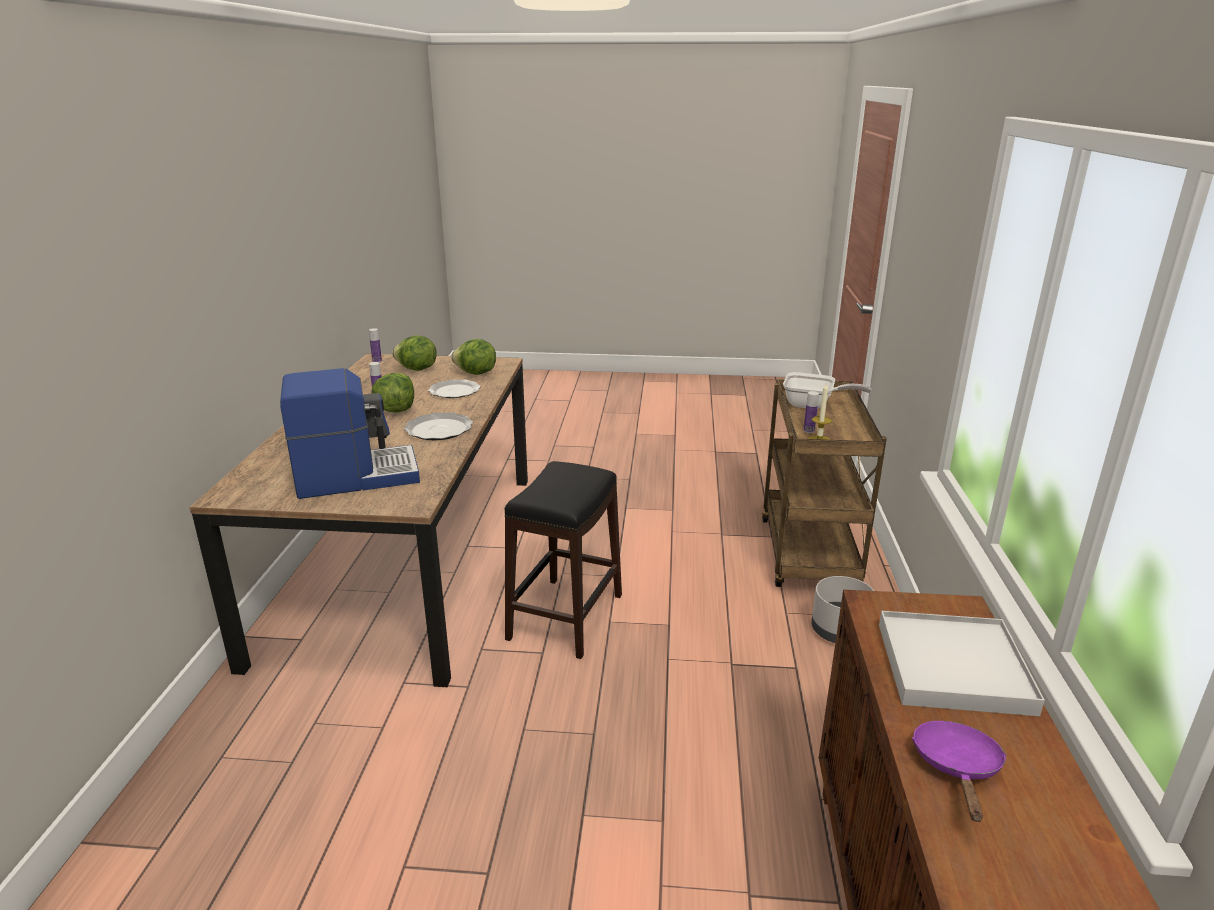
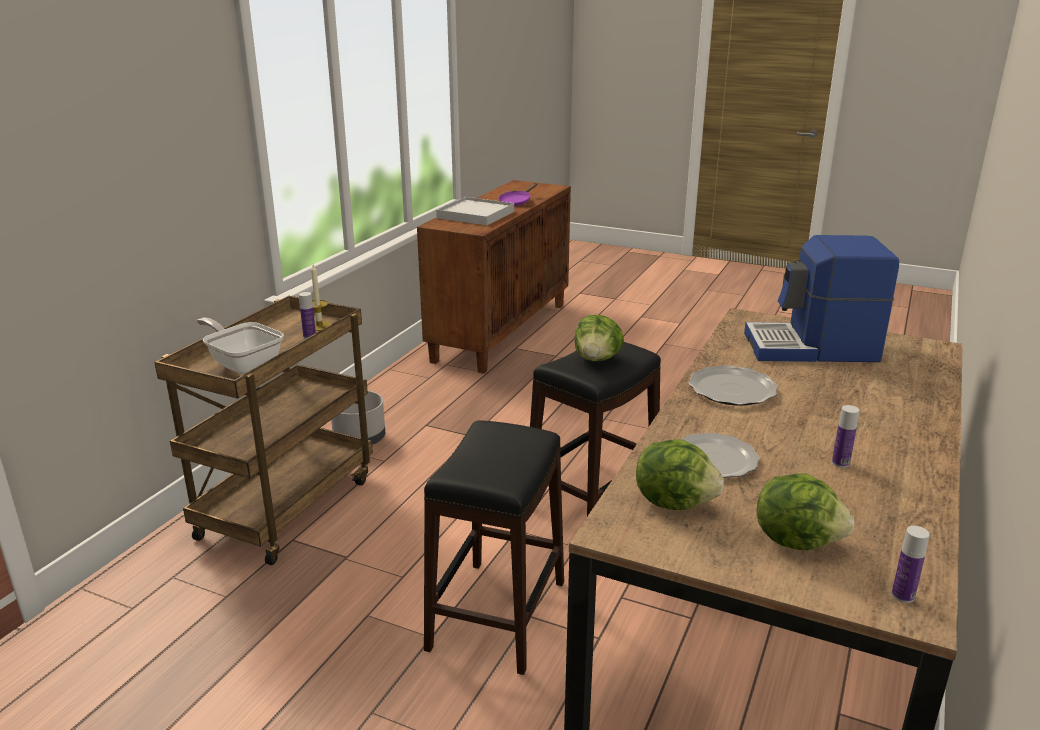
camera: 160 degrees left, 0 degrees up
lettuce [371,373,414,413] -> lettuce moved to [575,315,624,361]
none -> black stool [424,420,564,675]

